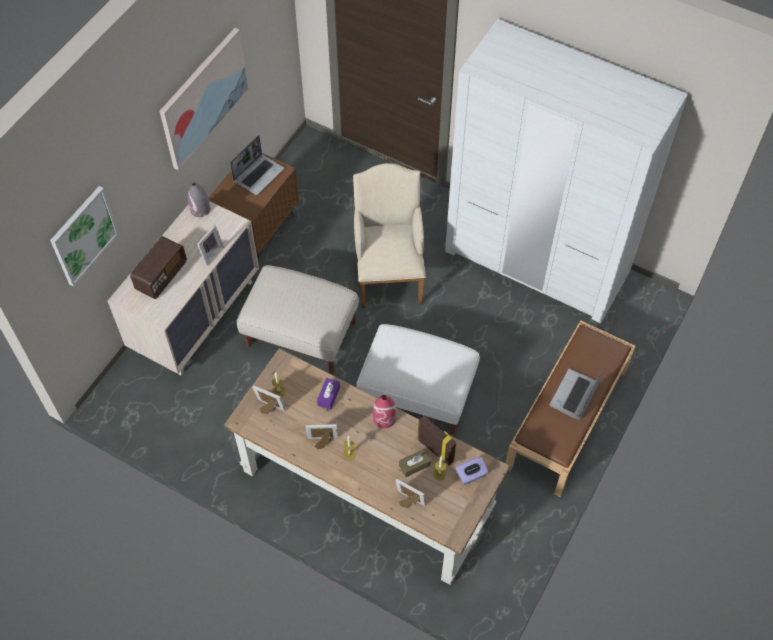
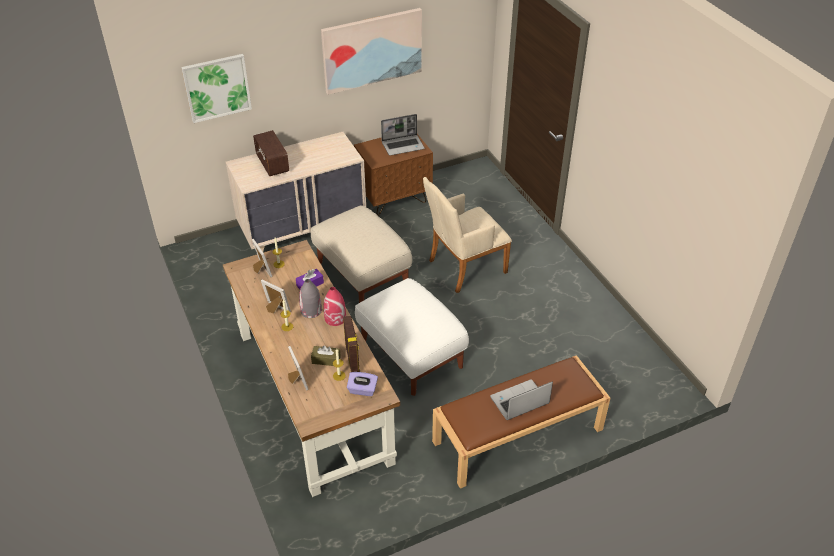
camera: 35 degrees right, 15 degrees down
radio [130,236,187,299] -> radio turned 90 degrees clockwise [253,130,289,176]
grey vase [188,182,211,217] -> grey vase moved to [299,279,322,318]
picture frame [197,225,224,266] -> none
beige armchair [353,163,426,308] -> beige armchair turned 150 degrees counterclockwise [423,177,512,293]
white wardrobe [445,19,688,323] -> none

